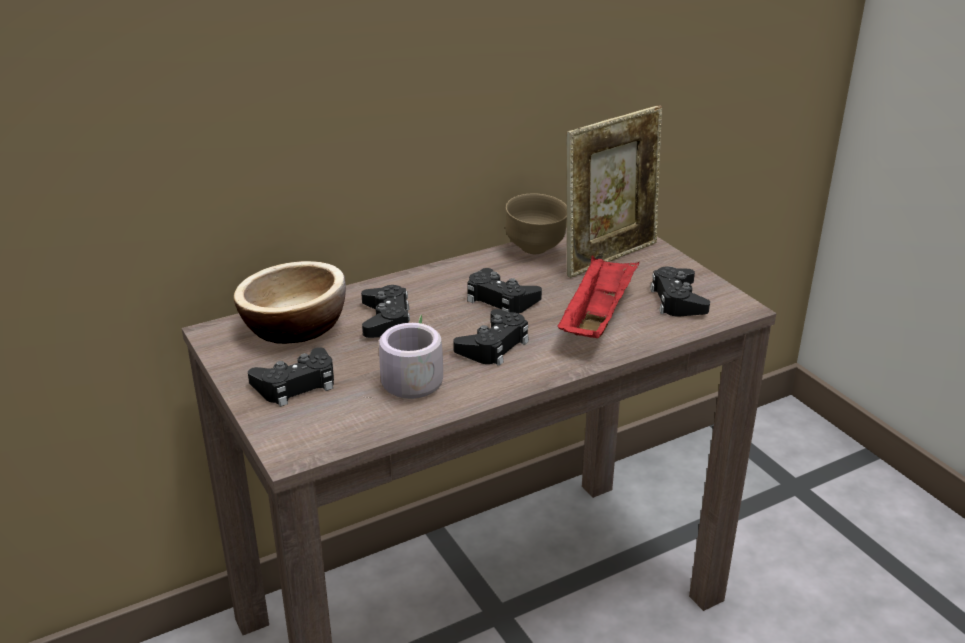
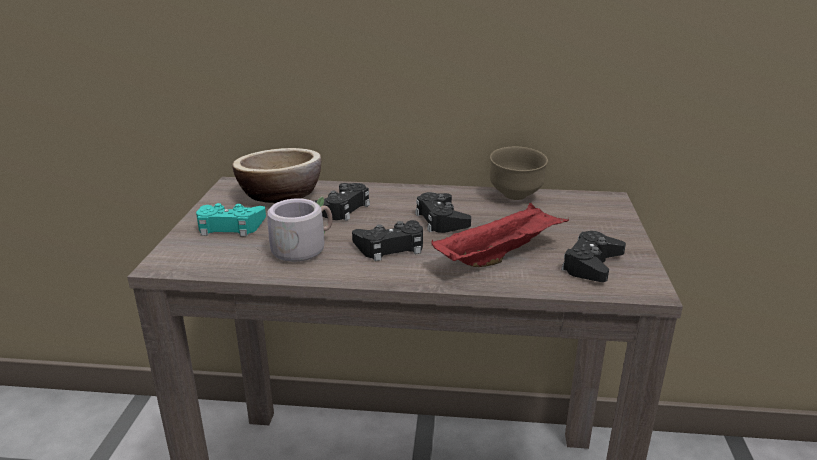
camera: 35 degrees right, 5 degrees down
black game controller [248,347,334,407] -> turquoise game controller [196,203,266,237]
picture frame [566,105,662,278] -> none

